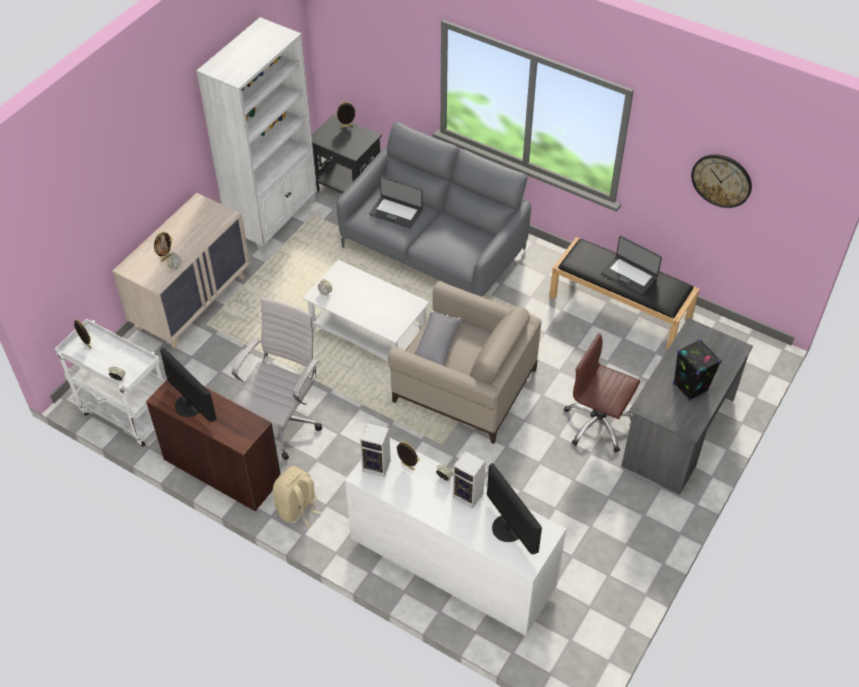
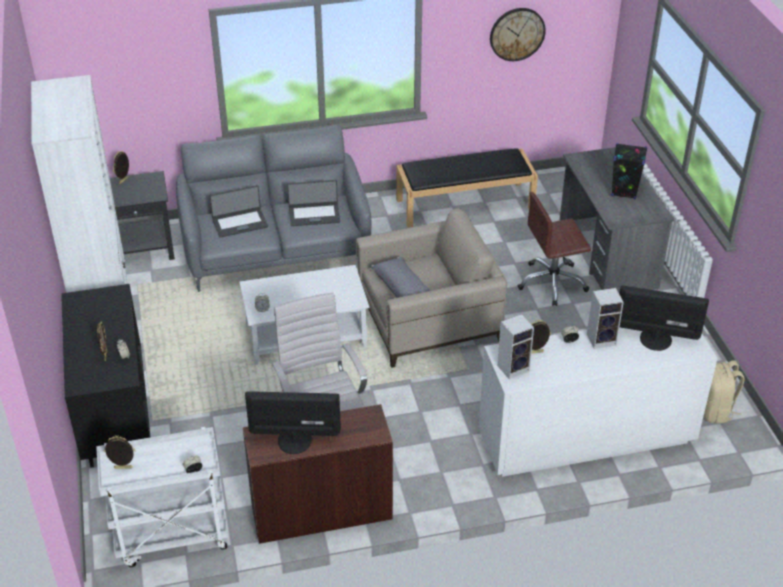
camera: 45 degrees left, 10 degrees down
beige dresser [112,193,250,349] -> black dresser [61,284,151,468]
beige backpack [273,466,322,527] -> beige backpack moved to [704,360,745,424]
laptop [601,235,662,295] -> laptop moved to [287,180,340,226]

